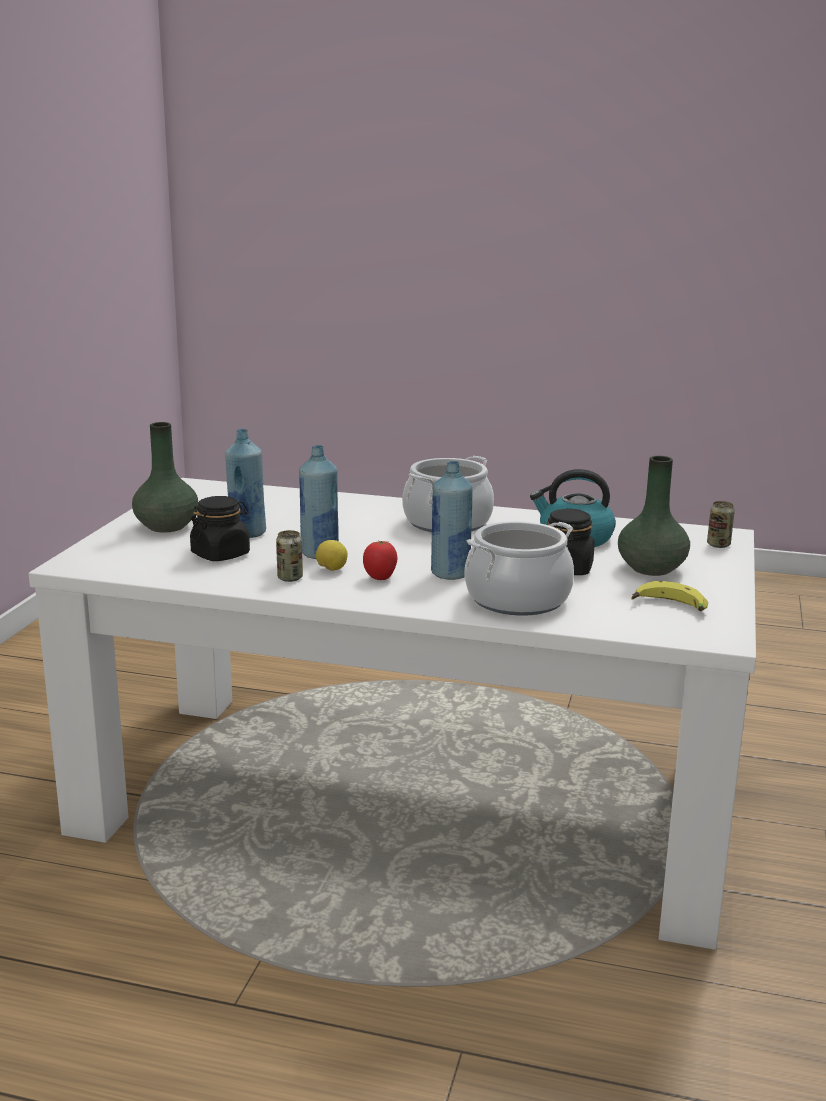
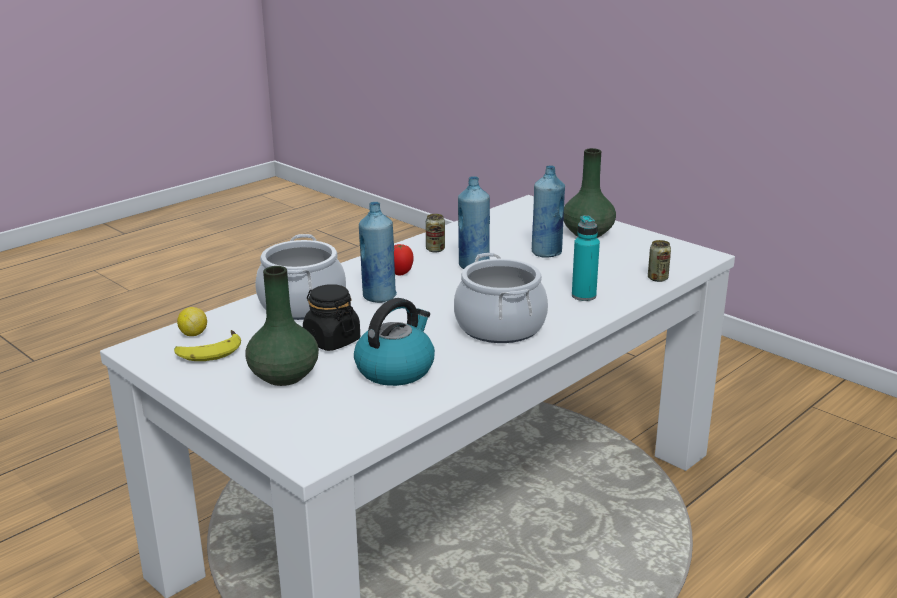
camera: 120 degrees right, 5 degrees up
black jar [190,496,250,561] -> none
lemon [316,540,348,571] -> lemon moved to [177,307,207,336]
can [707,501,735,548] -> can moved to [648,240,671,282]
none -> turquoise bottle [572,215,600,301]

